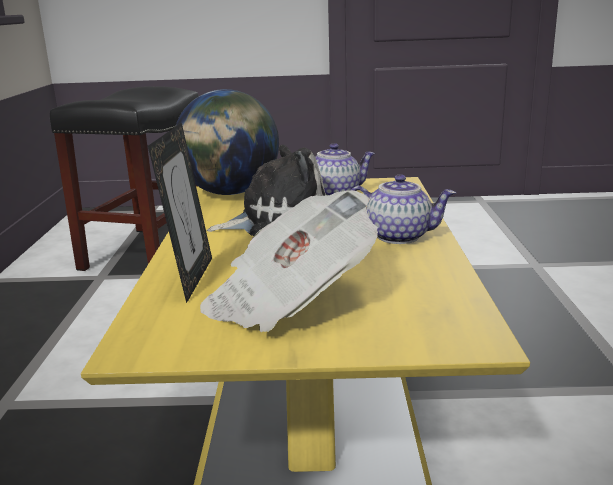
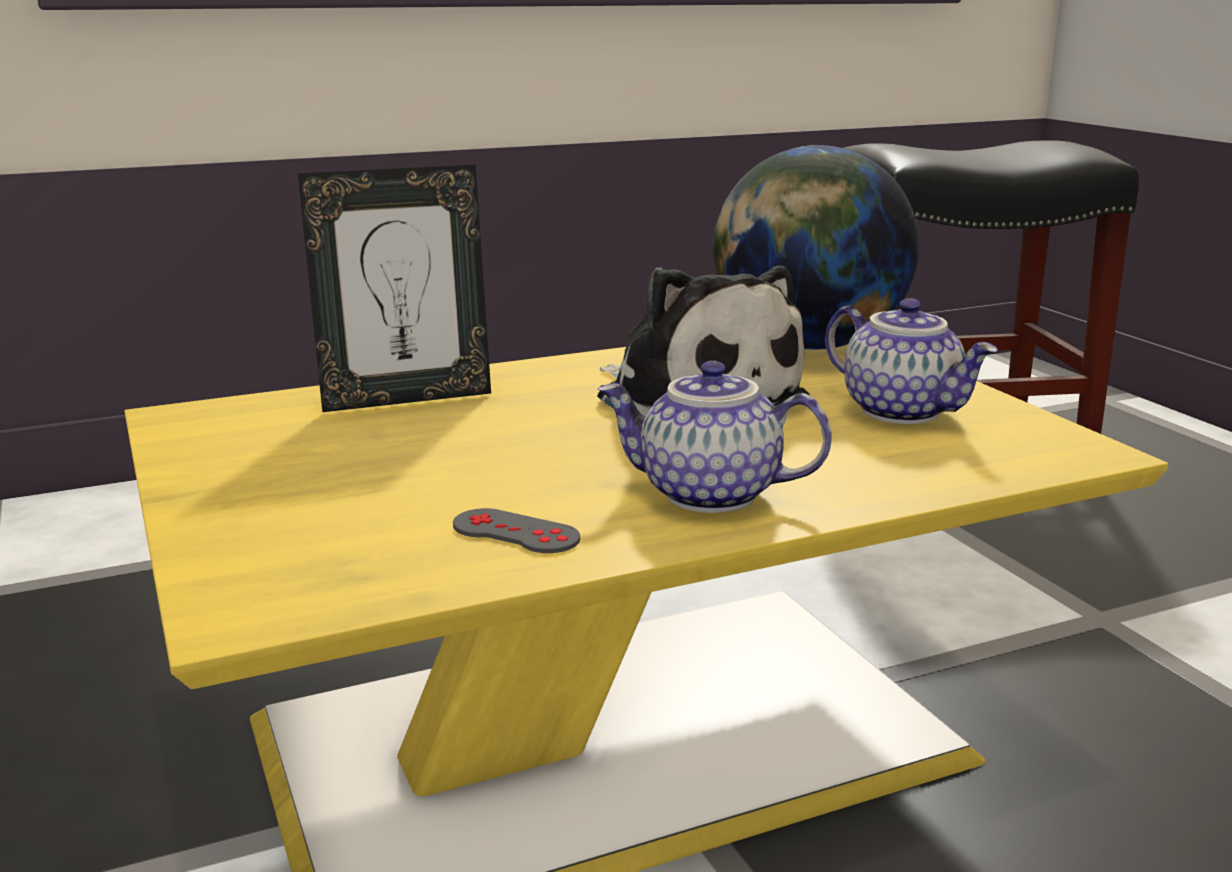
camera: 65 degrees right, 0 degrees up
newspaper [200,190,378,332] -> none
teapot [352,174,456,244] -> teapot turned 120 degrees clockwise [597,361,832,513]
none -> grey game controller [453,508,580,553]

